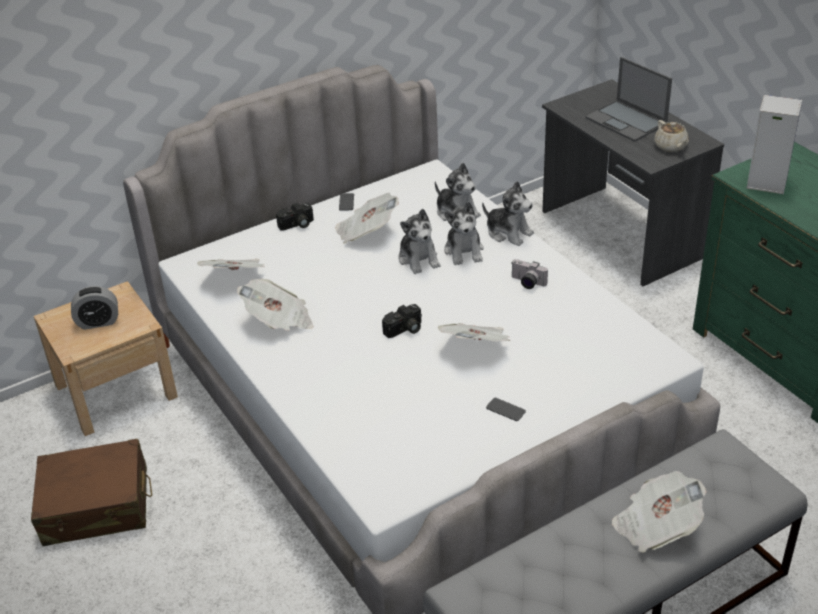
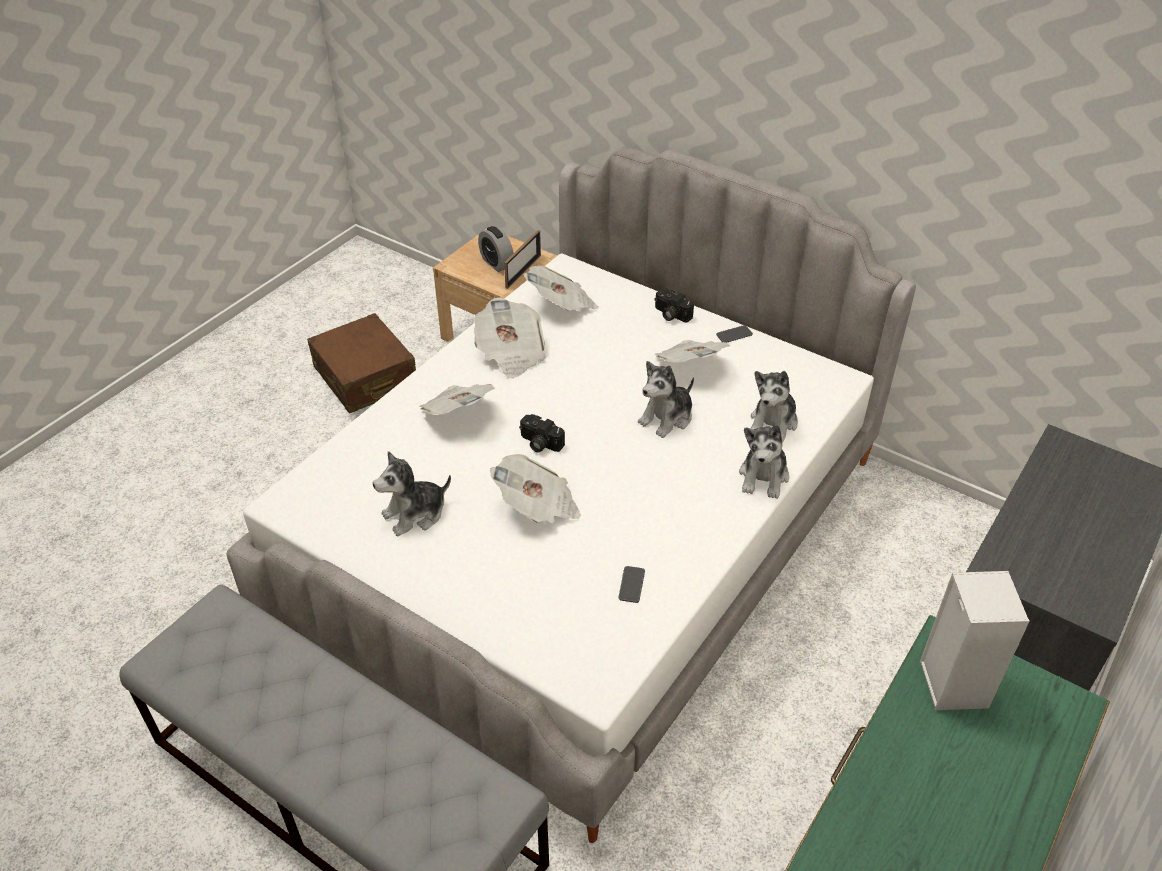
camera: 65 degrees right, 5 degrees up
plush toy [444,201,484,265] -> plush toy moved to [373,451,451,536]
phone [486,398,526,421] -> phone moved to [618,566,645,603]
camera [512,259,548,289] -> none
laptop [585,57,672,142] -> none
newspaper [612,471,707,553] -> newspaper moved to [419,384,495,415]
beige teapot [654,120,689,152] -> none
none -> picture frame [504,230,541,289]

